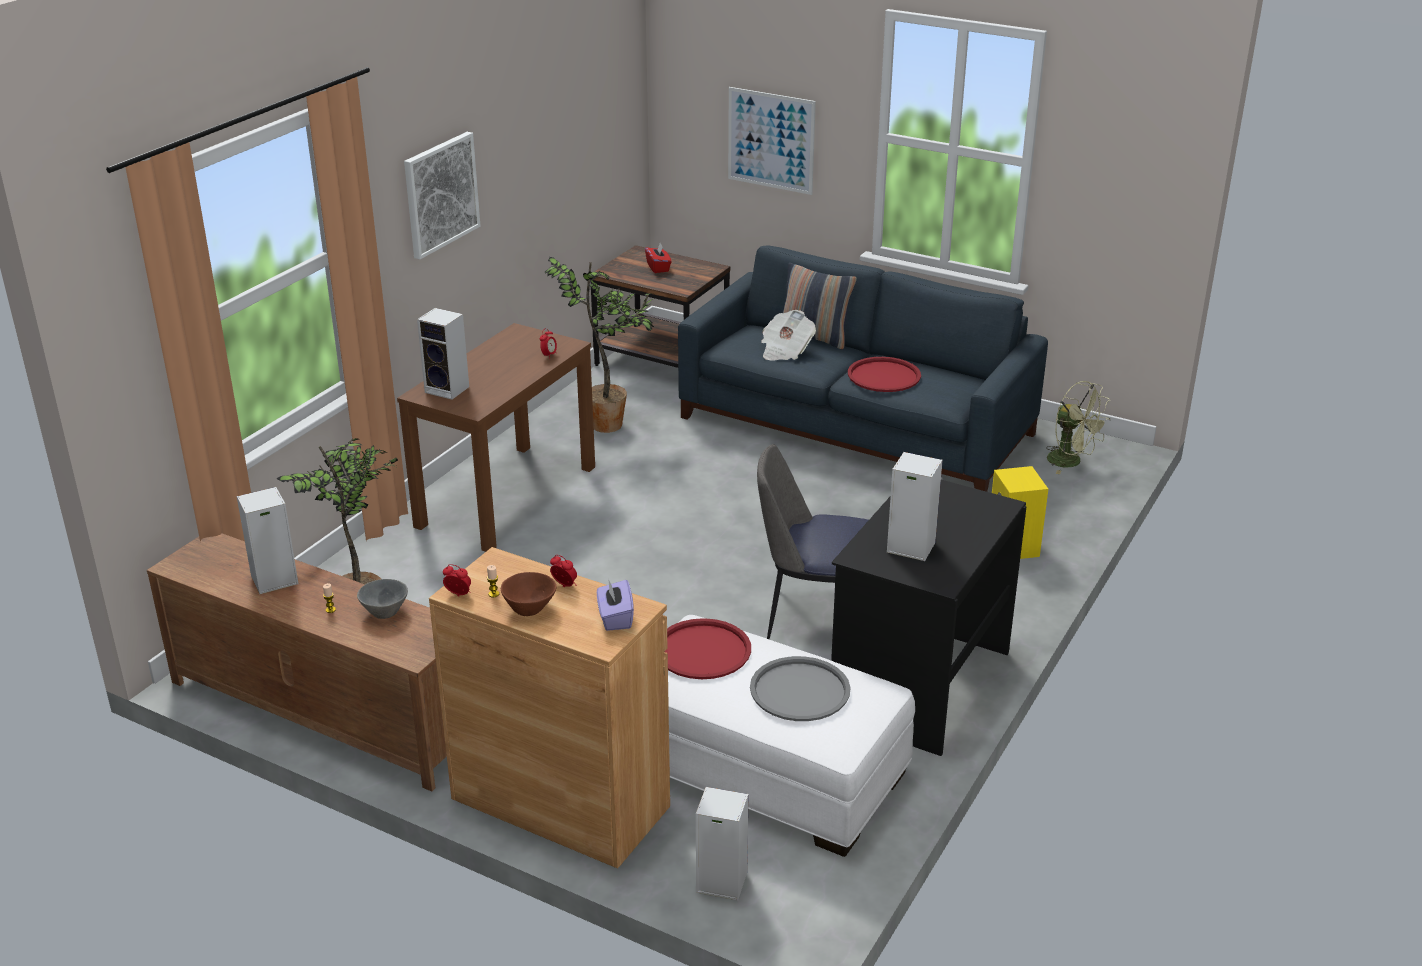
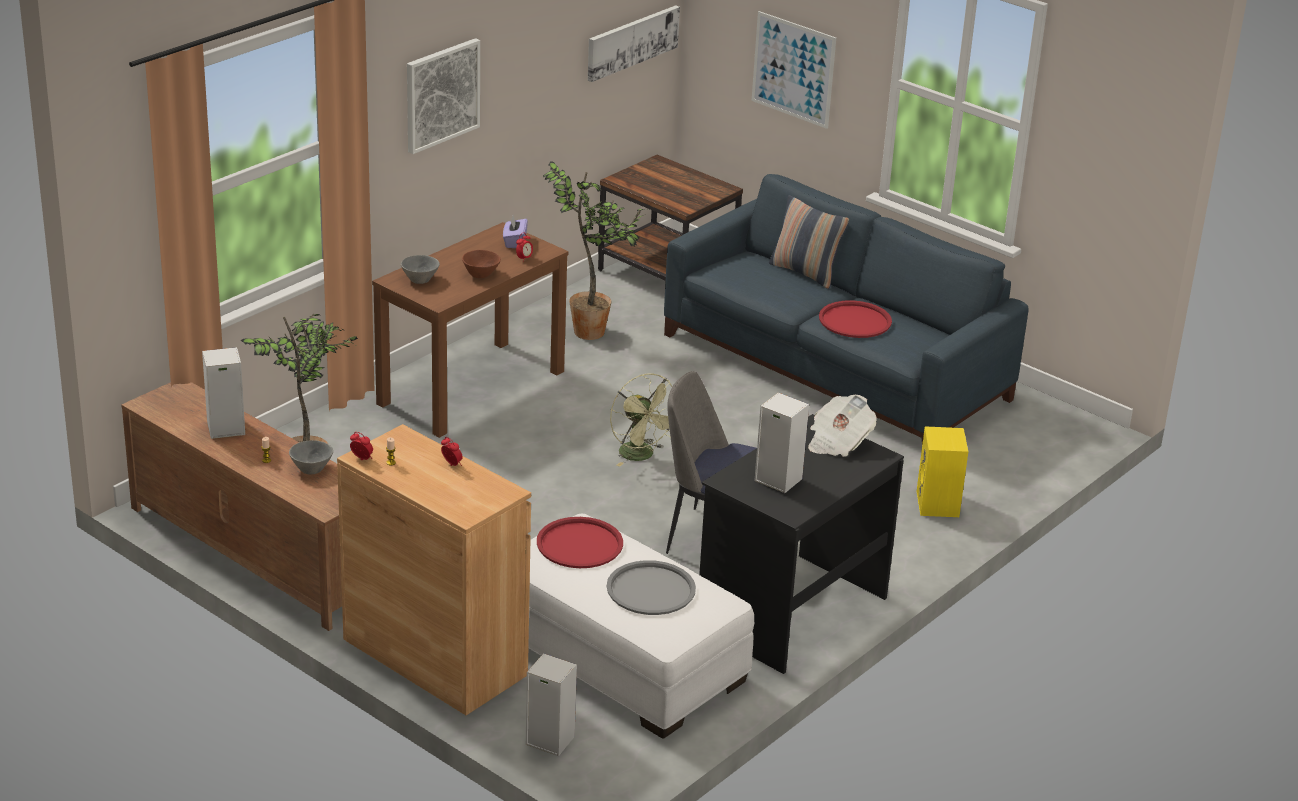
camera: 10 degrees right, 0 degrees up
speaker [417,308,469,400] -> grey bowl [401,255,440,284]
brown bowl [501,572,556,616] -> brown bowl moved to [462,250,501,278]
purple tissue box [597,580,634,631] -> purple tissue box moved to [503,215,528,248]
red tissue box [645,244,672,273] -> none
newspaper [761,310,816,361] -> newspaper moved to [808,395,877,457]
green fan [1046,381,1110,474] -> green fan moved to [610,374,672,467]
none -> picture [588,5,680,82]

